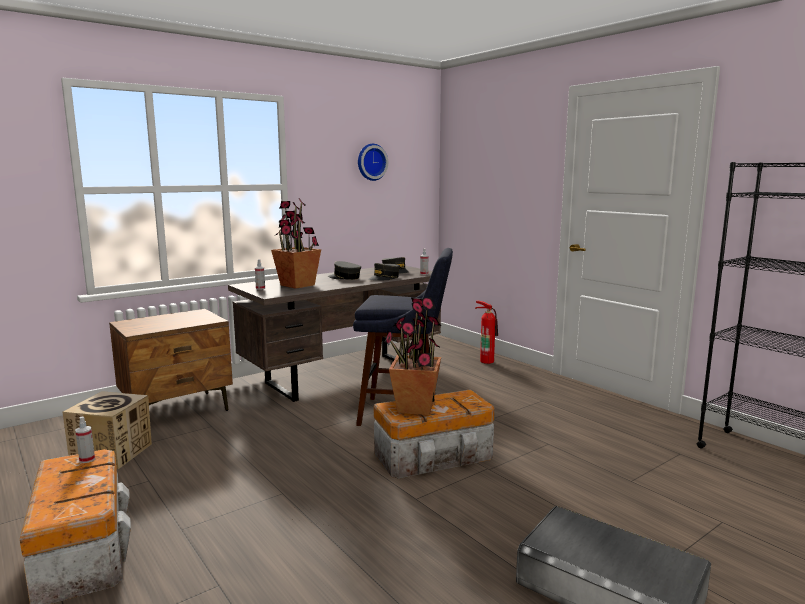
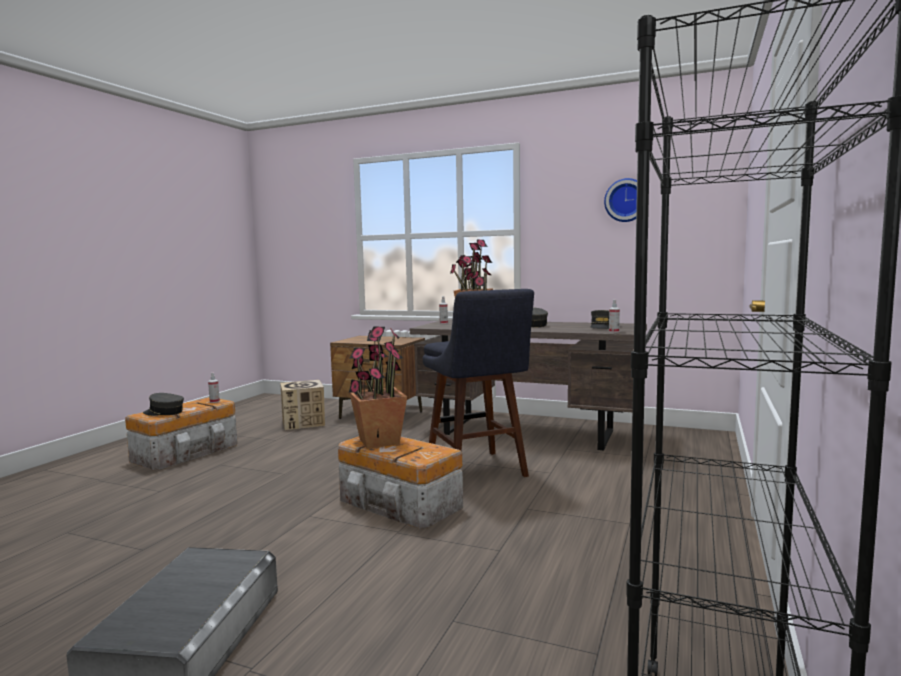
camera: 60 degrees right, 5 degrees down
grey cap [369,263,400,281] -> grey cap moved to [143,393,184,416]
fire extinguisher [475,301,498,364] -> none

